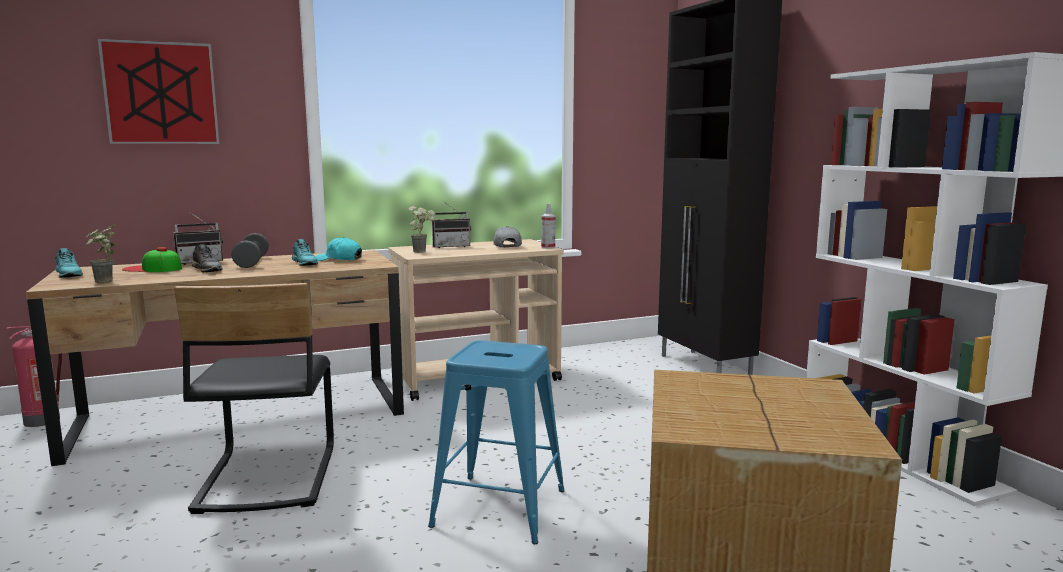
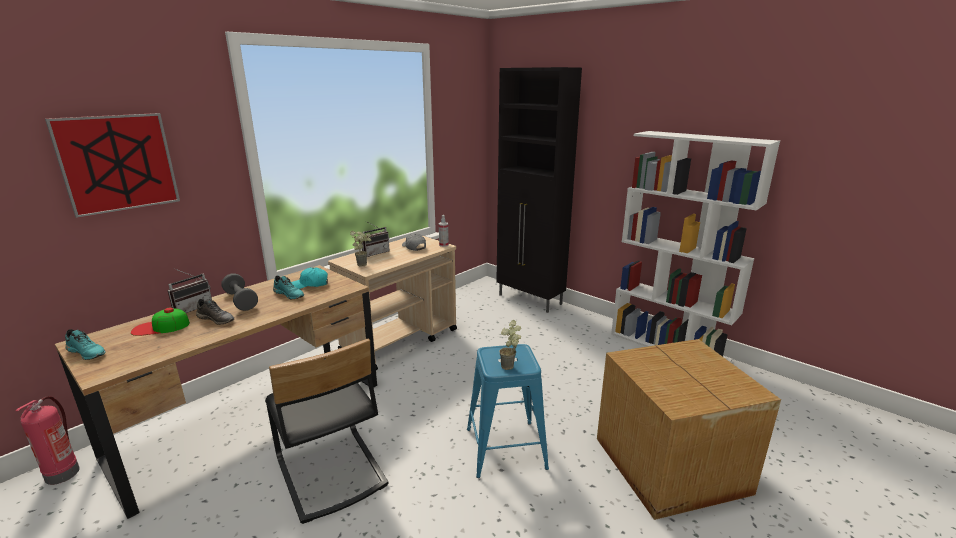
camera: 25 degrees left, 10 degrees up
potted plant [86,225,115,283] -> potted plant moved to [499,320,521,370]

